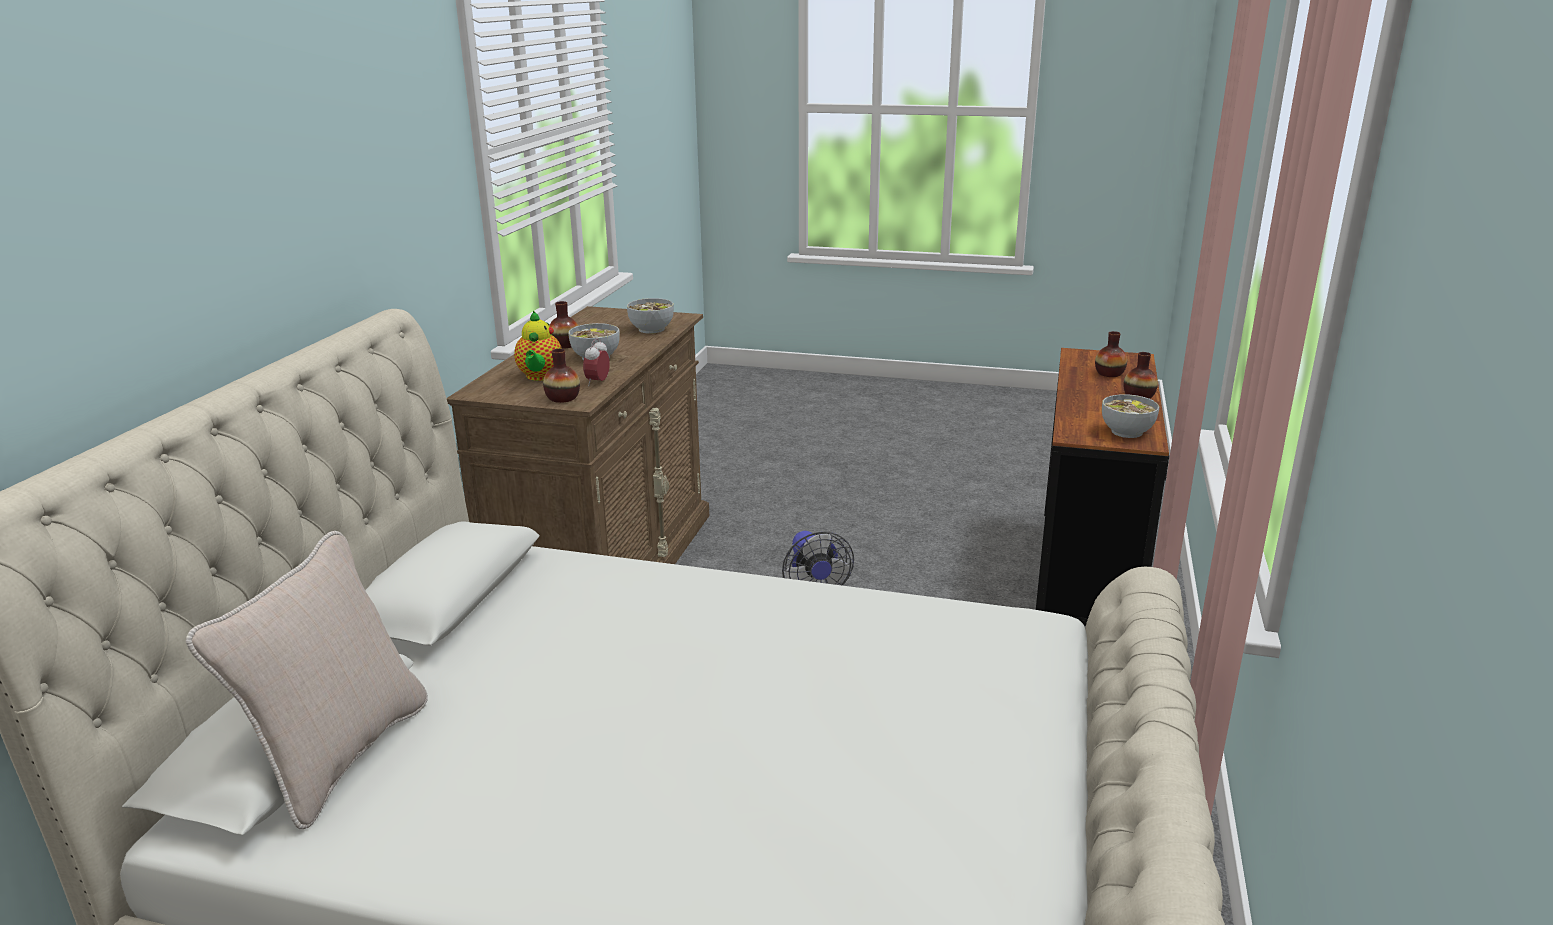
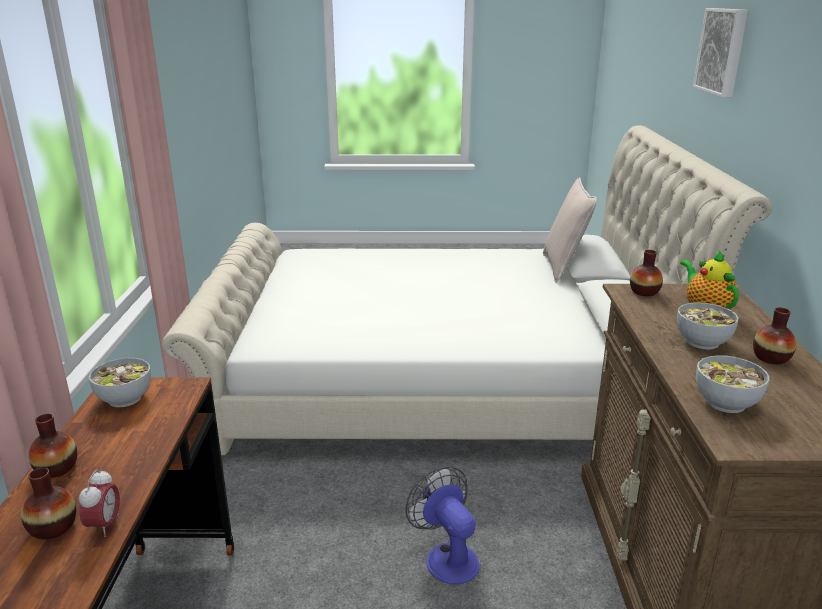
camera: 165 degrees right, 0 degrees up
alarm clock [583,338,610,386] -> alarm clock moved to [79,469,120,537]
none -> picture [693,8,748,98]

